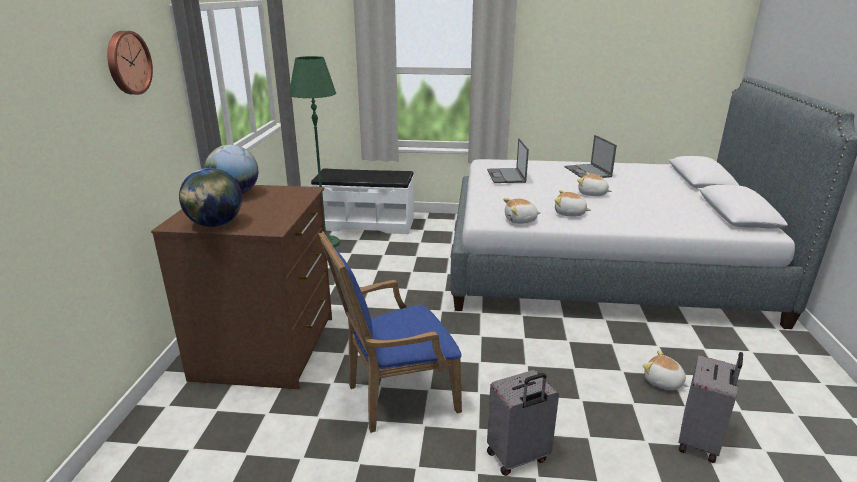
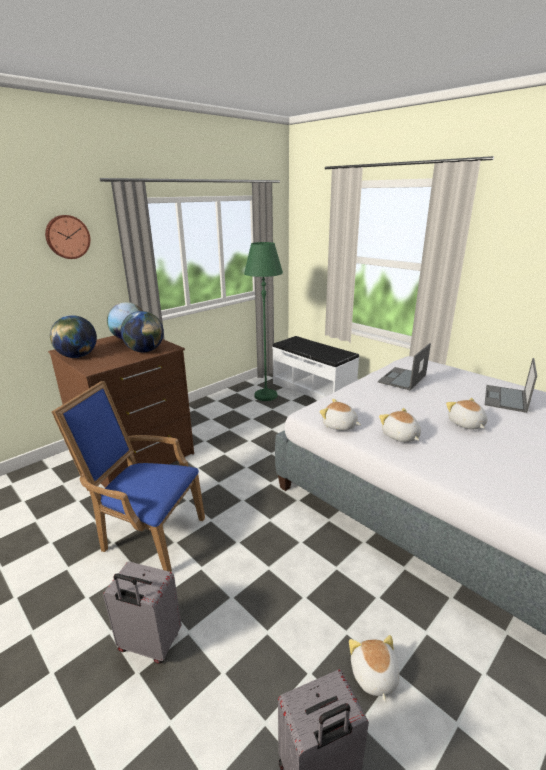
camera: 40 degrees right, 0 degrees up
none -> globe [121,311,164,352]

